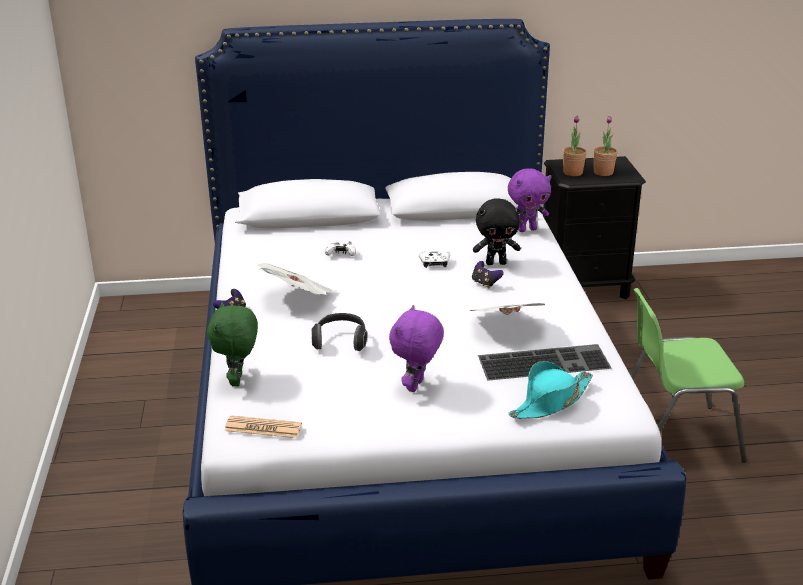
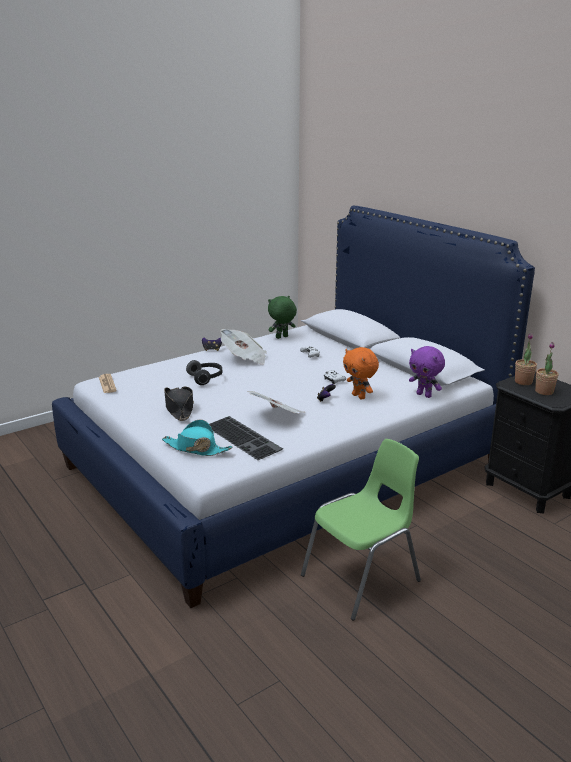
camera: 60 degrees right, 5 degrees down
green plush toy [207,302,258,387] -> green plush toy moved to [268,296,297,339]
purple plush toy [389,305,444,392] -> black hat [164,387,194,421]
black plush toy [473,199,521,265] -> orange plush toy [343,347,379,400]
green chair [630,288,747,463] -> green chair turned 90 degrees clockwise [301,439,421,620]

